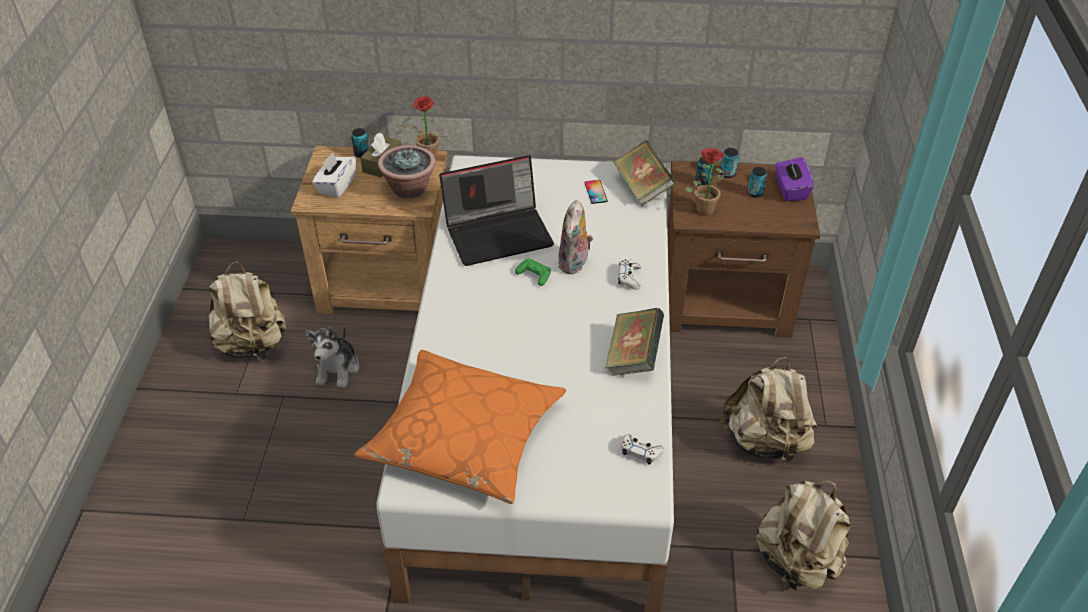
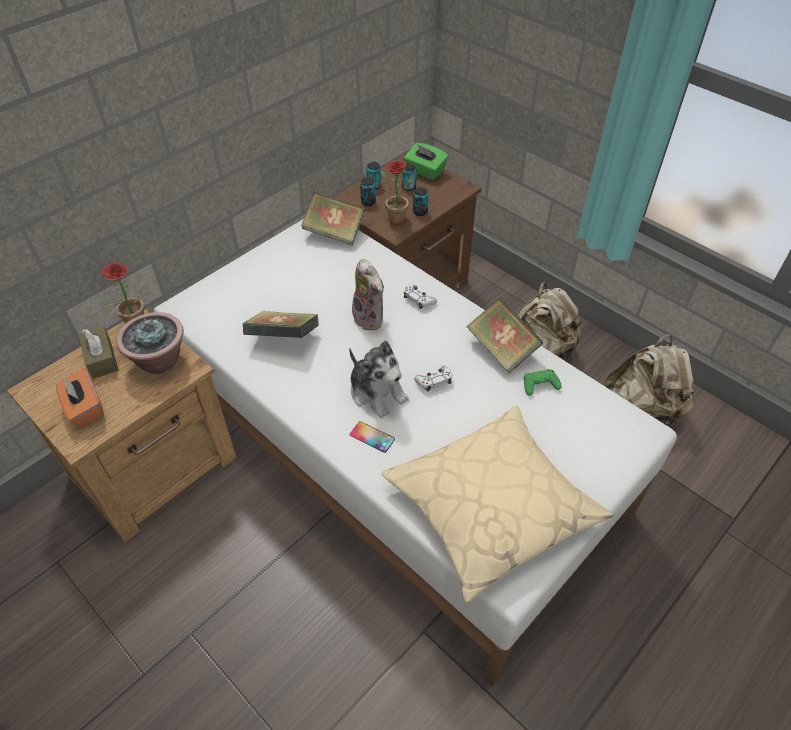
camera: 50 degrees left, 5 degrees up
beige backpack [206,261,286,360] -> none
plush toy [305,326,359,388] -> plush toy moved to [349,341,409,418]
white tissue box [312,152,356,198] -> orange tissue box [56,368,104,427]
can [351,128,369,158] -> can moved to [413,187,429,216]
orange pillow [354,350,566,504] -> beige pillow [381,405,613,603]
laptop [439,155,554,266] -> book [243,311,319,338]
green game controller [515,258,551,286] -> green game controller moved to [524,369,562,396]
phone [584,180,608,204] -> phone moved to [350,421,395,453]
white game controller [621,434,664,465] -> white game controller moved to [414,366,452,391]
purple tissue box [775,157,814,201] -> green tissue box [404,143,448,180]

